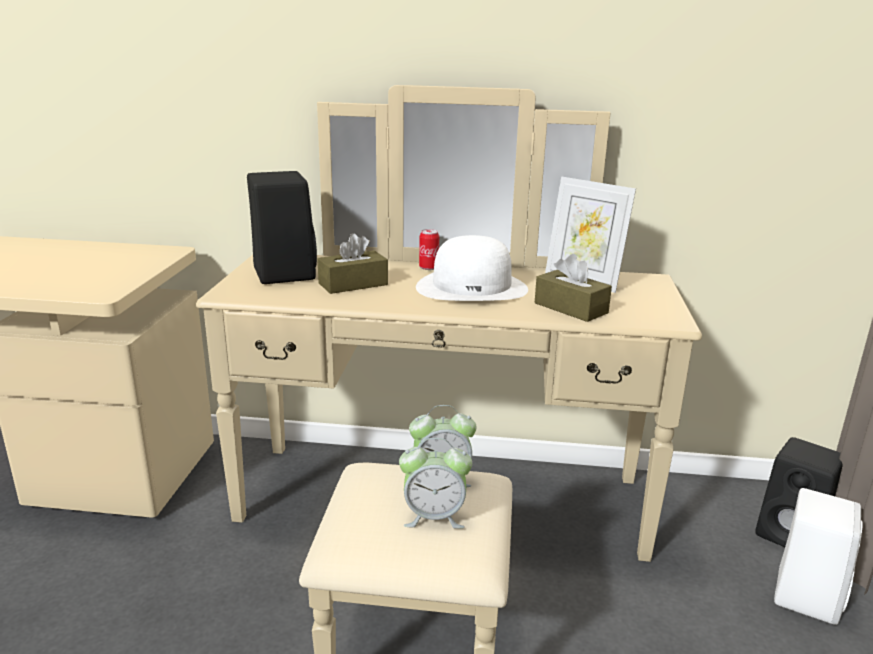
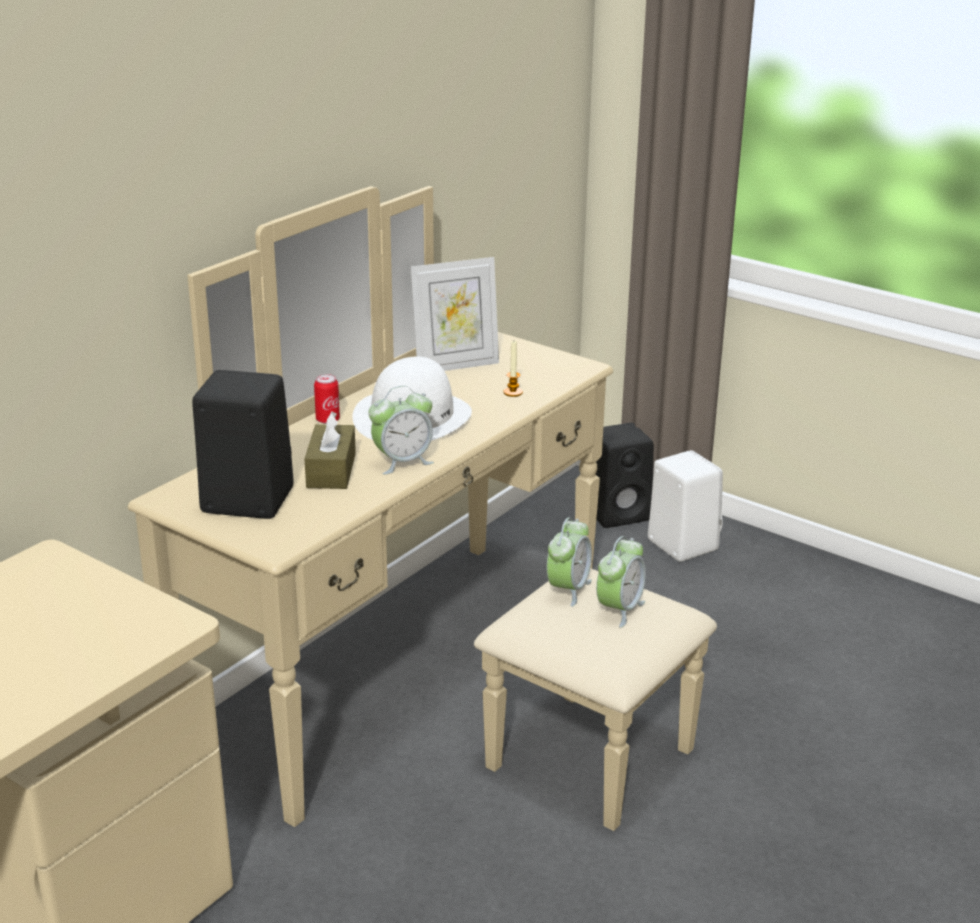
camera: 60 degrees left, 5 degrees up
brown tissue box [535,254,612,322] -> candle [504,341,523,397]
none -> alarm clock [369,386,434,475]

